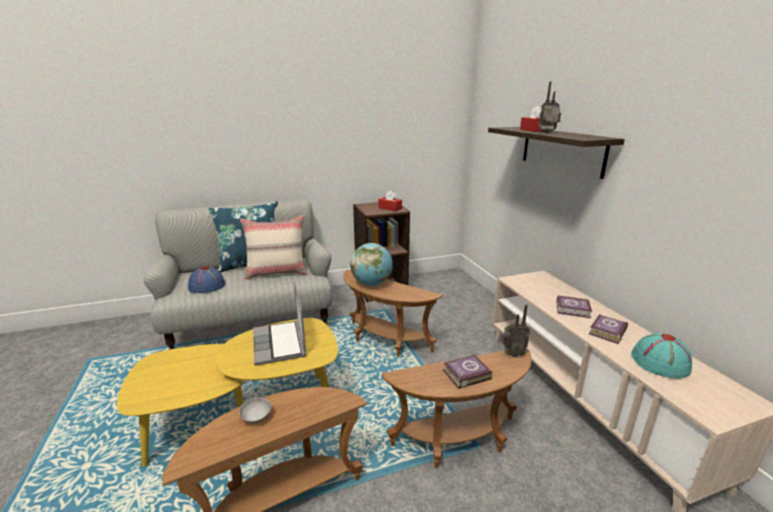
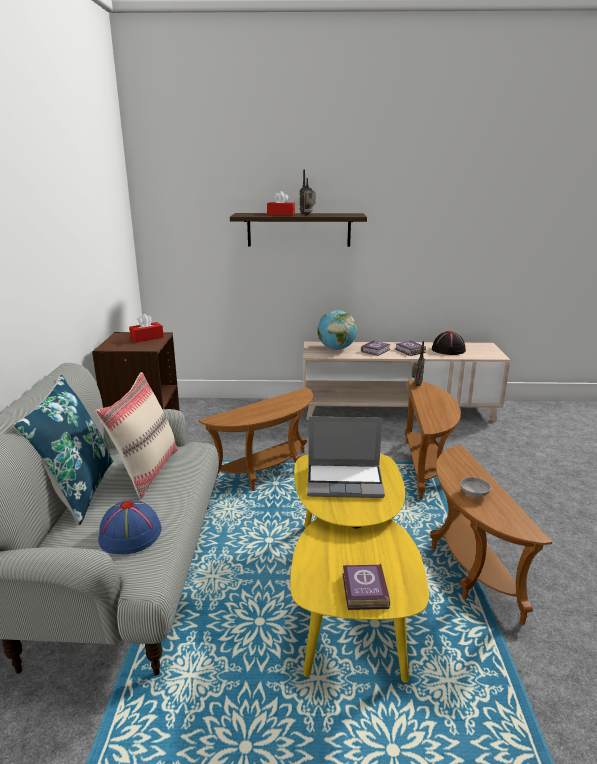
camera: 70 degrees left, 0 degrees up
globe [350,243,393,286] -> globe moved to [317,310,357,350]
book [443,355,492,389] -> book moved to [343,564,390,610]
turquoise hat [631,333,692,379] -> black hat [432,331,466,355]

